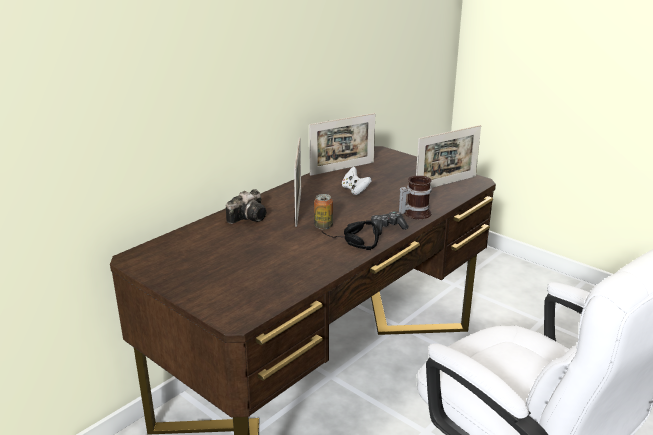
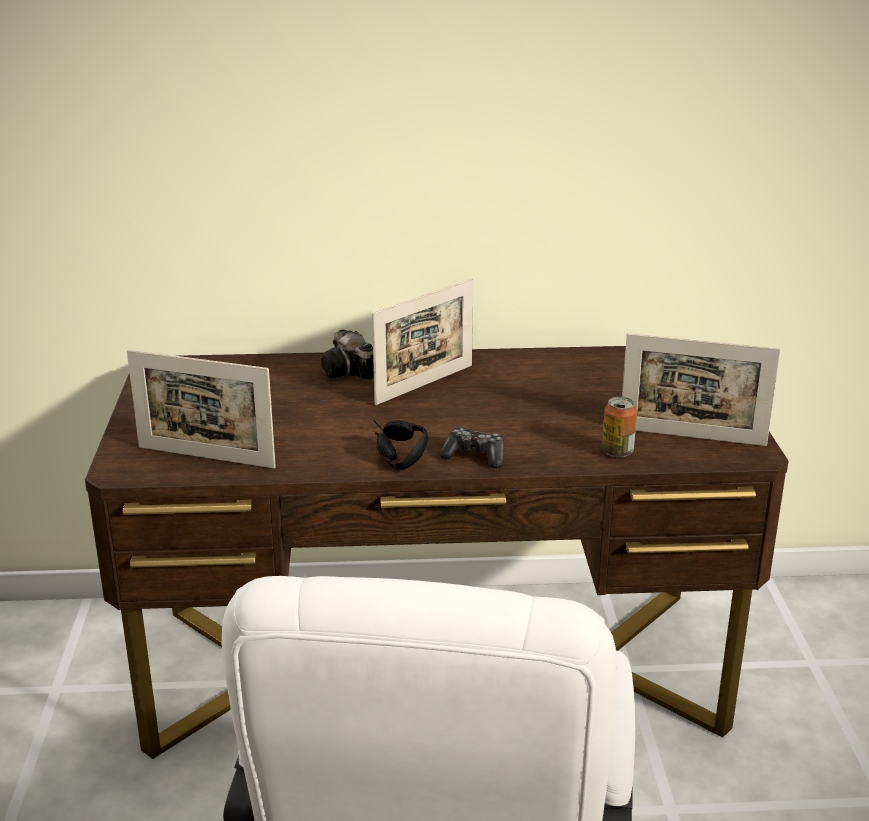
camera: 45 degrees right, 0 degrees up
camera [226,189,266,224] -> camera turned 60 degrees clockwise [320,329,374,381]
picture frame [309,113,375,176] -> picture frame moved to [127,350,276,468]
can [314,194,333,230] -> can moved to [602,397,637,458]
white game controller [342,167,372,195] -> none
mug [399,176,432,219] -> none

